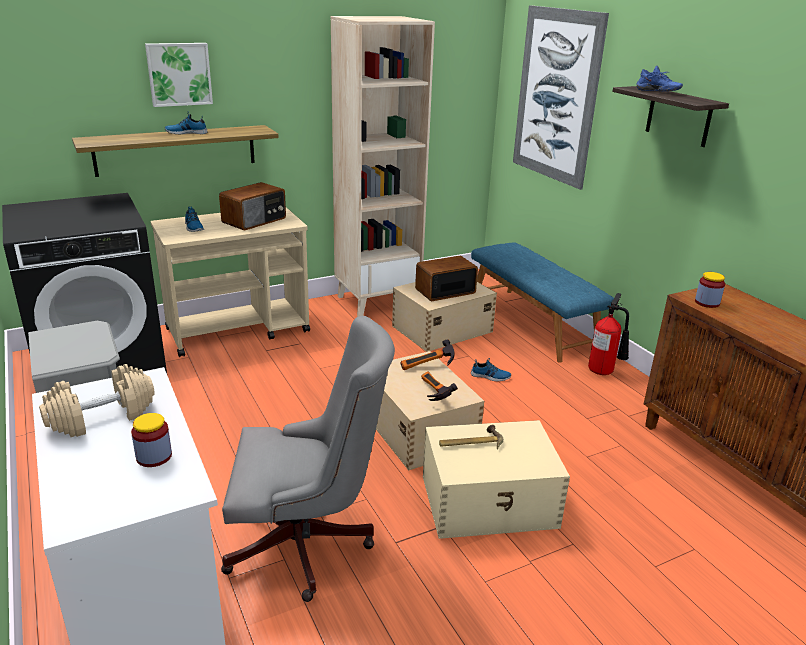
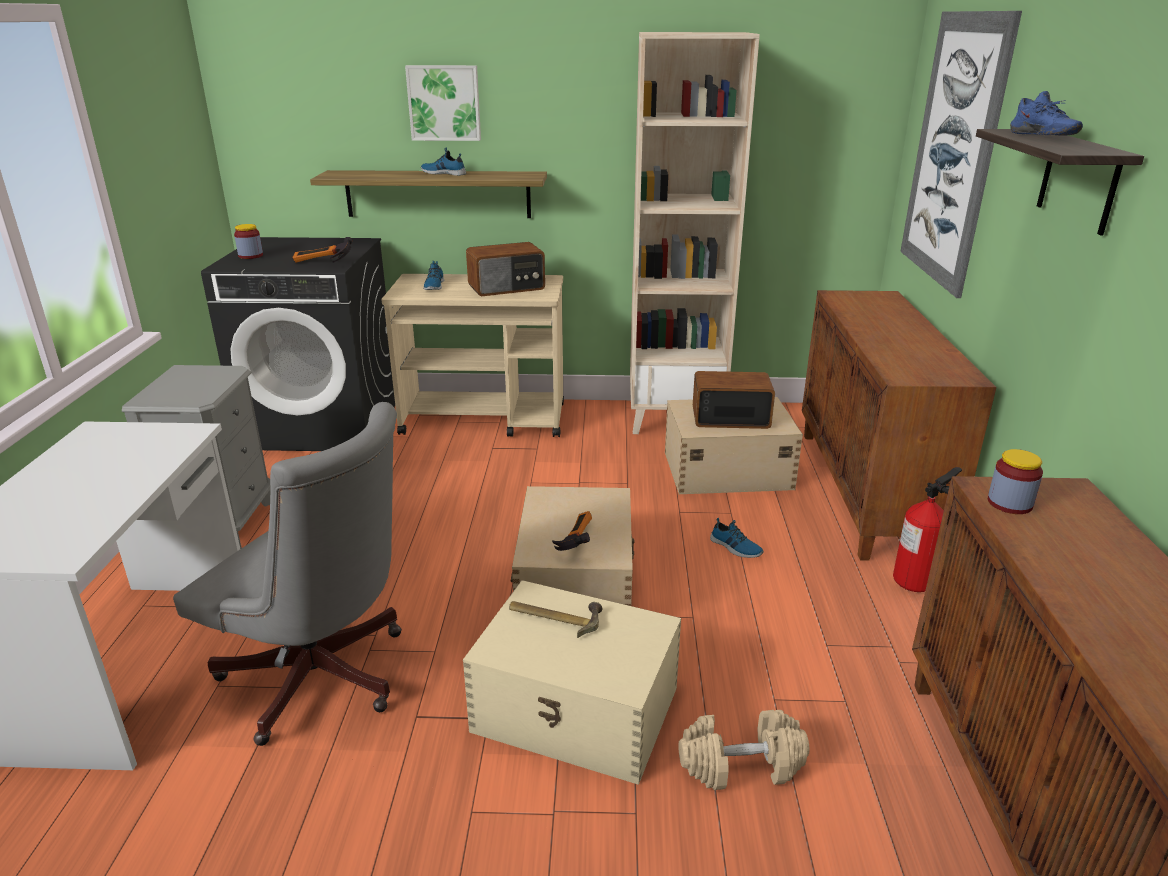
camera: 30 degrees right, 0 degrees up
beige dumbbell [39,364,155,437] -> beige dumbbell moved to [678,710,810,790]
jar [131,413,172,467] -> jar moved to [234,224,263,259]
hammer [400,339,455,370] -> hammer moved to [292,237,353,263]
blue bench [471,242,614,363] -> brown cabinet [802,290,996,561]

